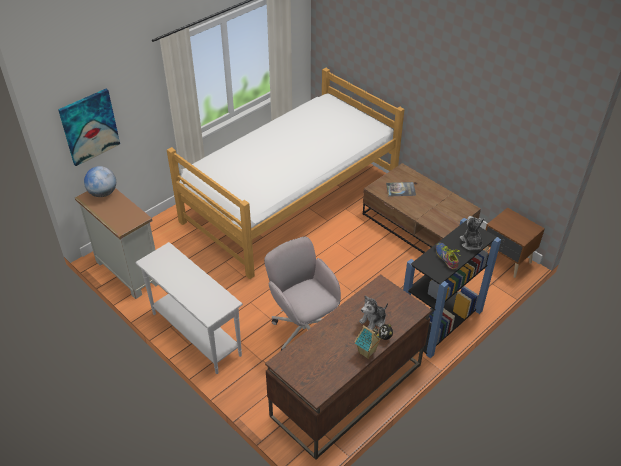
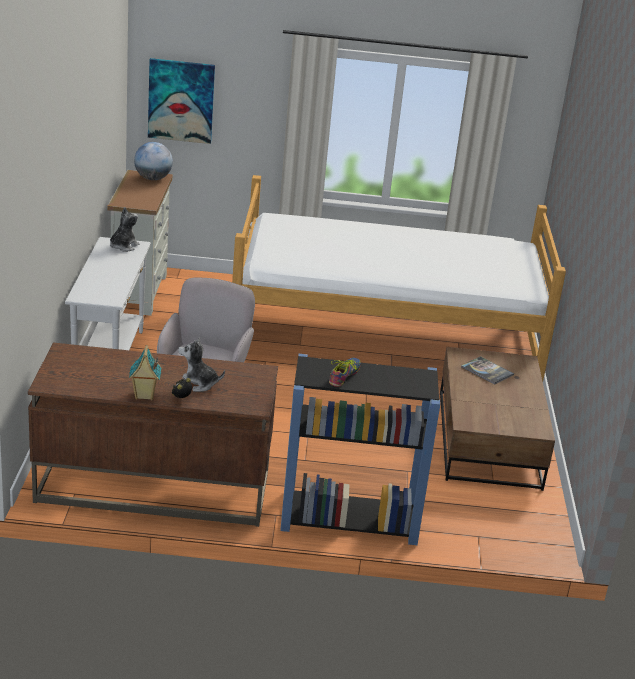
camera: 45 degrees right, 15 degrees down
plush toy [460,216,484,250] -> plush toy moved to [110,207,140,252]
brown nightstand [484,208,545,278] -> none

